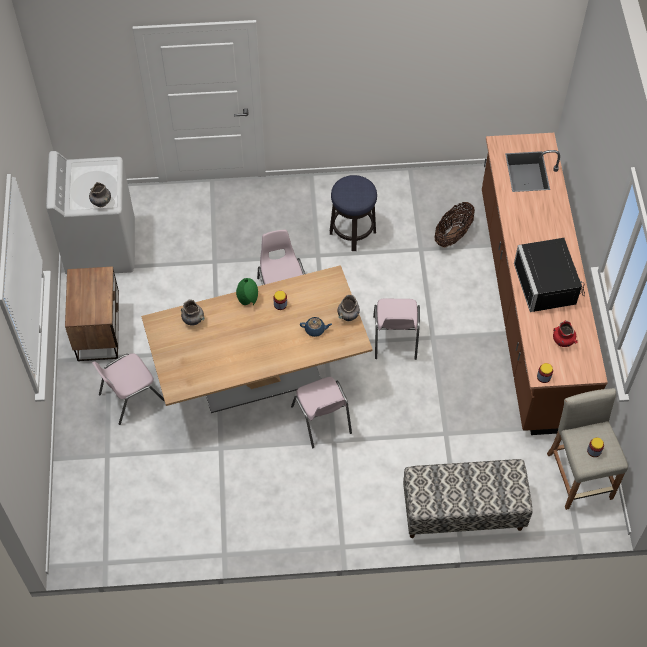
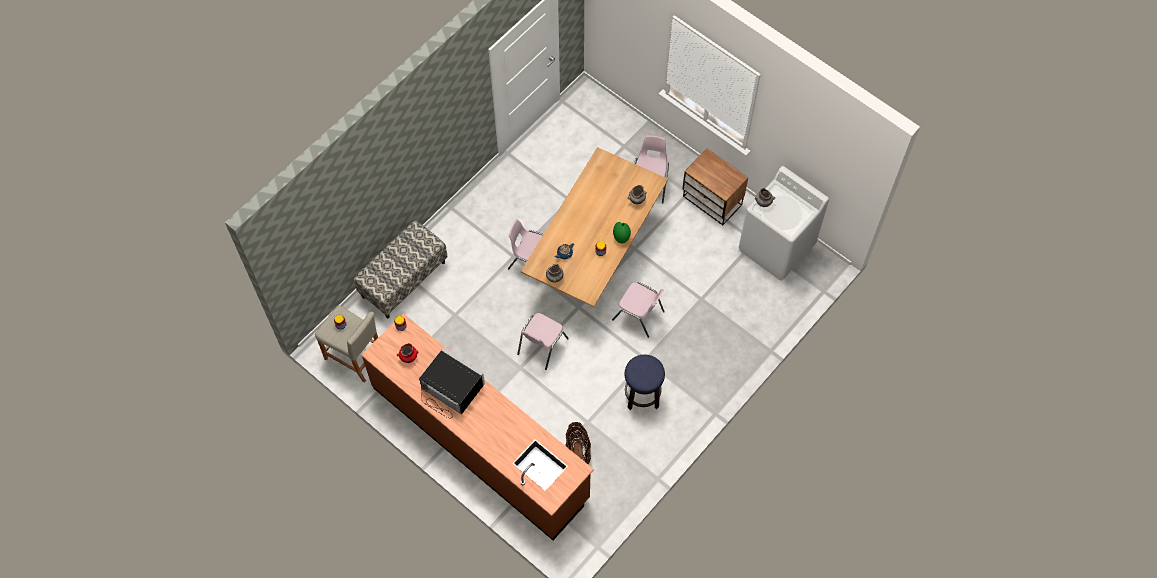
camera: 135 degrees right, 5 degrees up
pink chair [373,298,420,360] -> pink chair turned 105 degrees counterclockwise [517,313,569,370]

